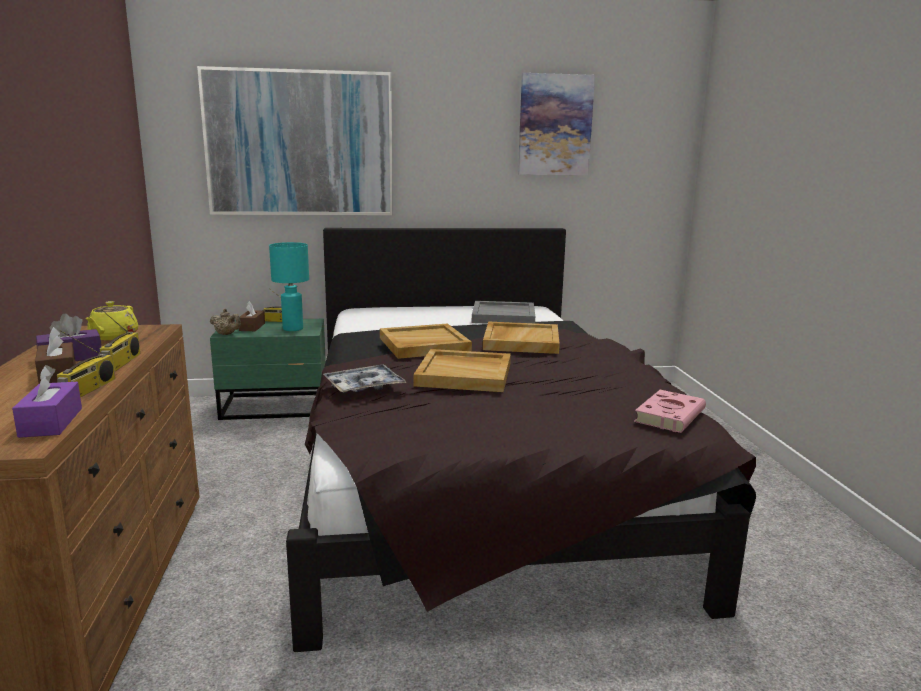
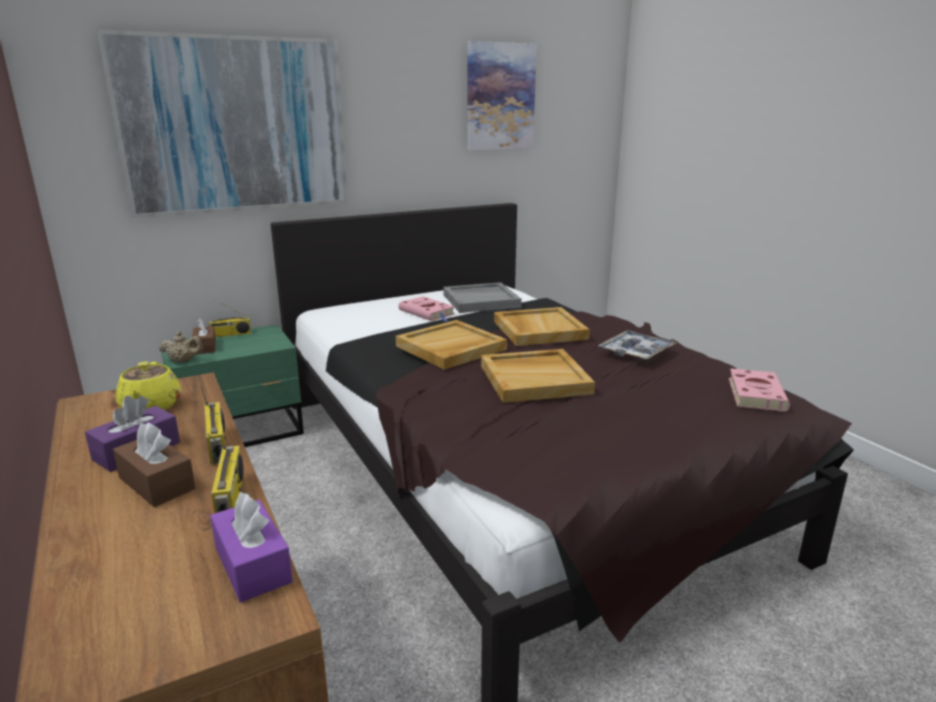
camera: 20 degrees left, 5 degrees up
turquoise table lamp [269,242,309,331] -> none
tray [324,365,406,393] -> tray moved to [598,331,677,360]
none -> pink book [399,296,455,322]

